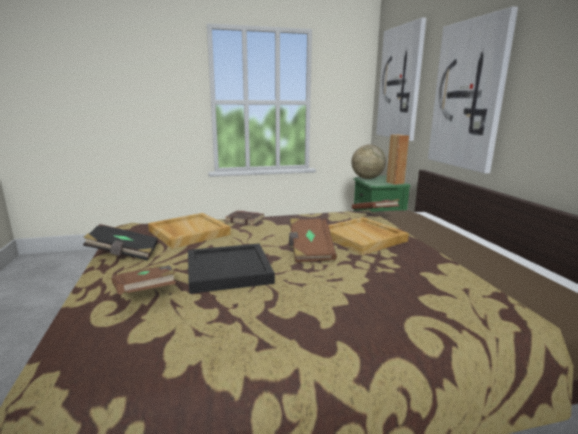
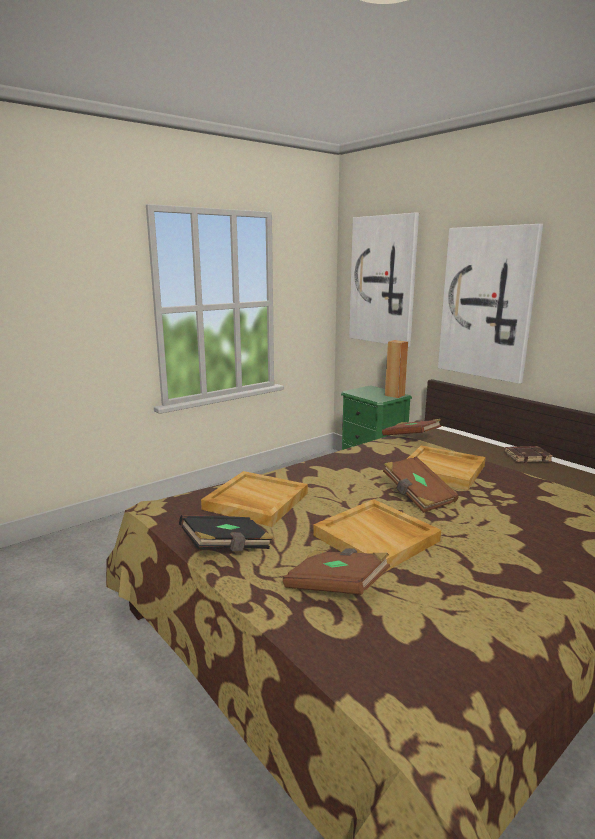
camera: 25 degrees left, 0 degrees up
black tray [188,244,275,294] -> beige tray [313,499,441,572]
brown book [225,211,264,225] -> brown book moved to [505,446,553,463]
globe [351,144,386,179] -> none

